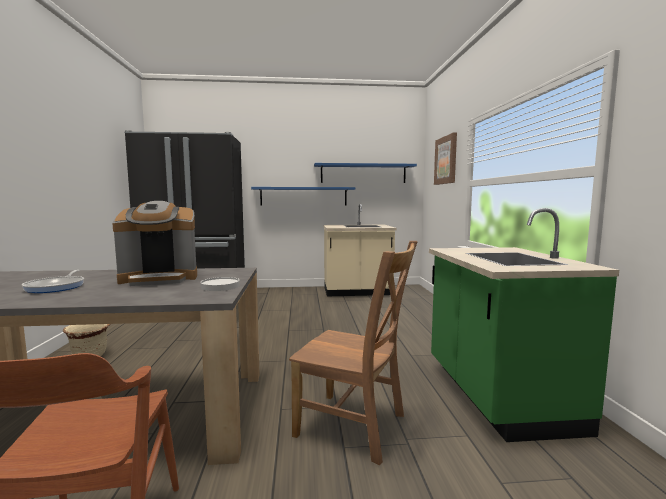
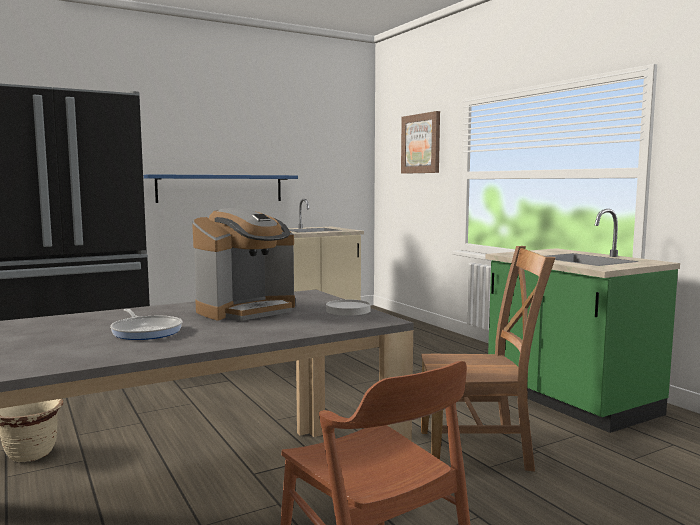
camera: 25 degrees left, 0 degrees up
blue shelf [314,163,417,183] -> none

